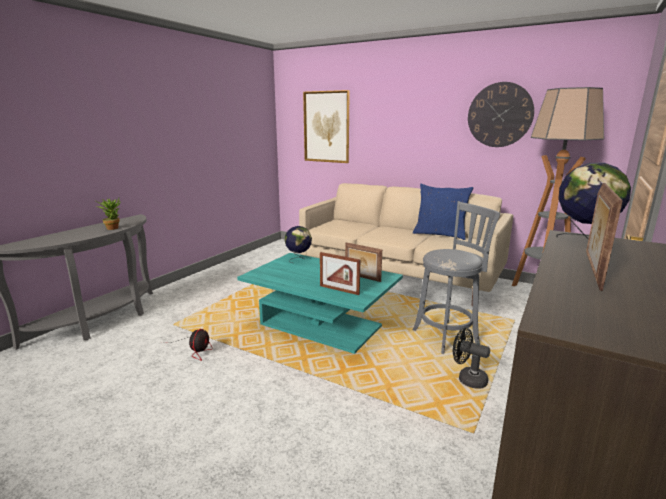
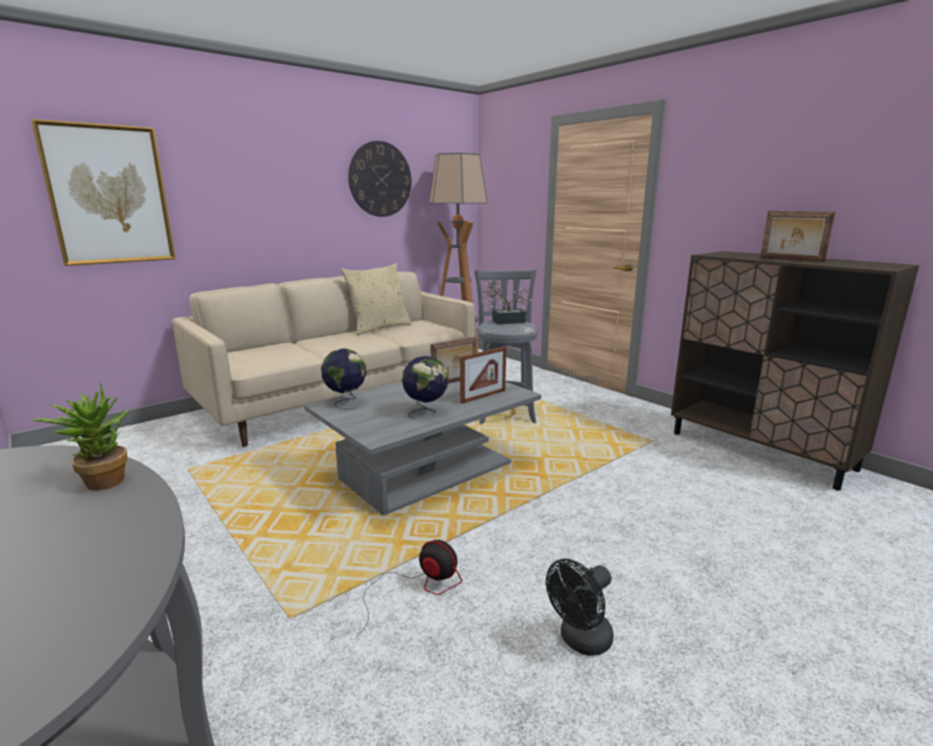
camera: 70 degrees left, 0 degrees up
turquoise coffee table [237,253,403,354] -> grey coffee table [304,381,541,516]
blue pillow [413,184,473,240] -> beige pillow [341,263,412,335]
black fan [453,328,490,389] -> black fan moved to [546,559,614,656]
globe [556,163,631,240] -> globe moved to [402,356,449,419]
none -> potted plant [481,280,532,324]

